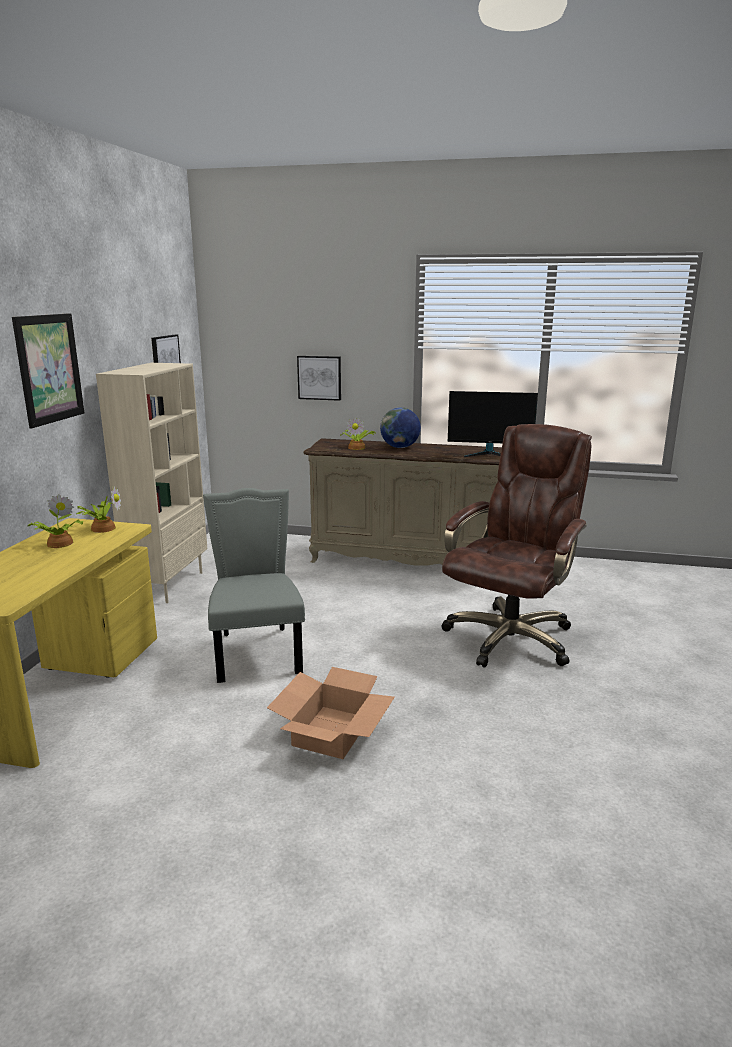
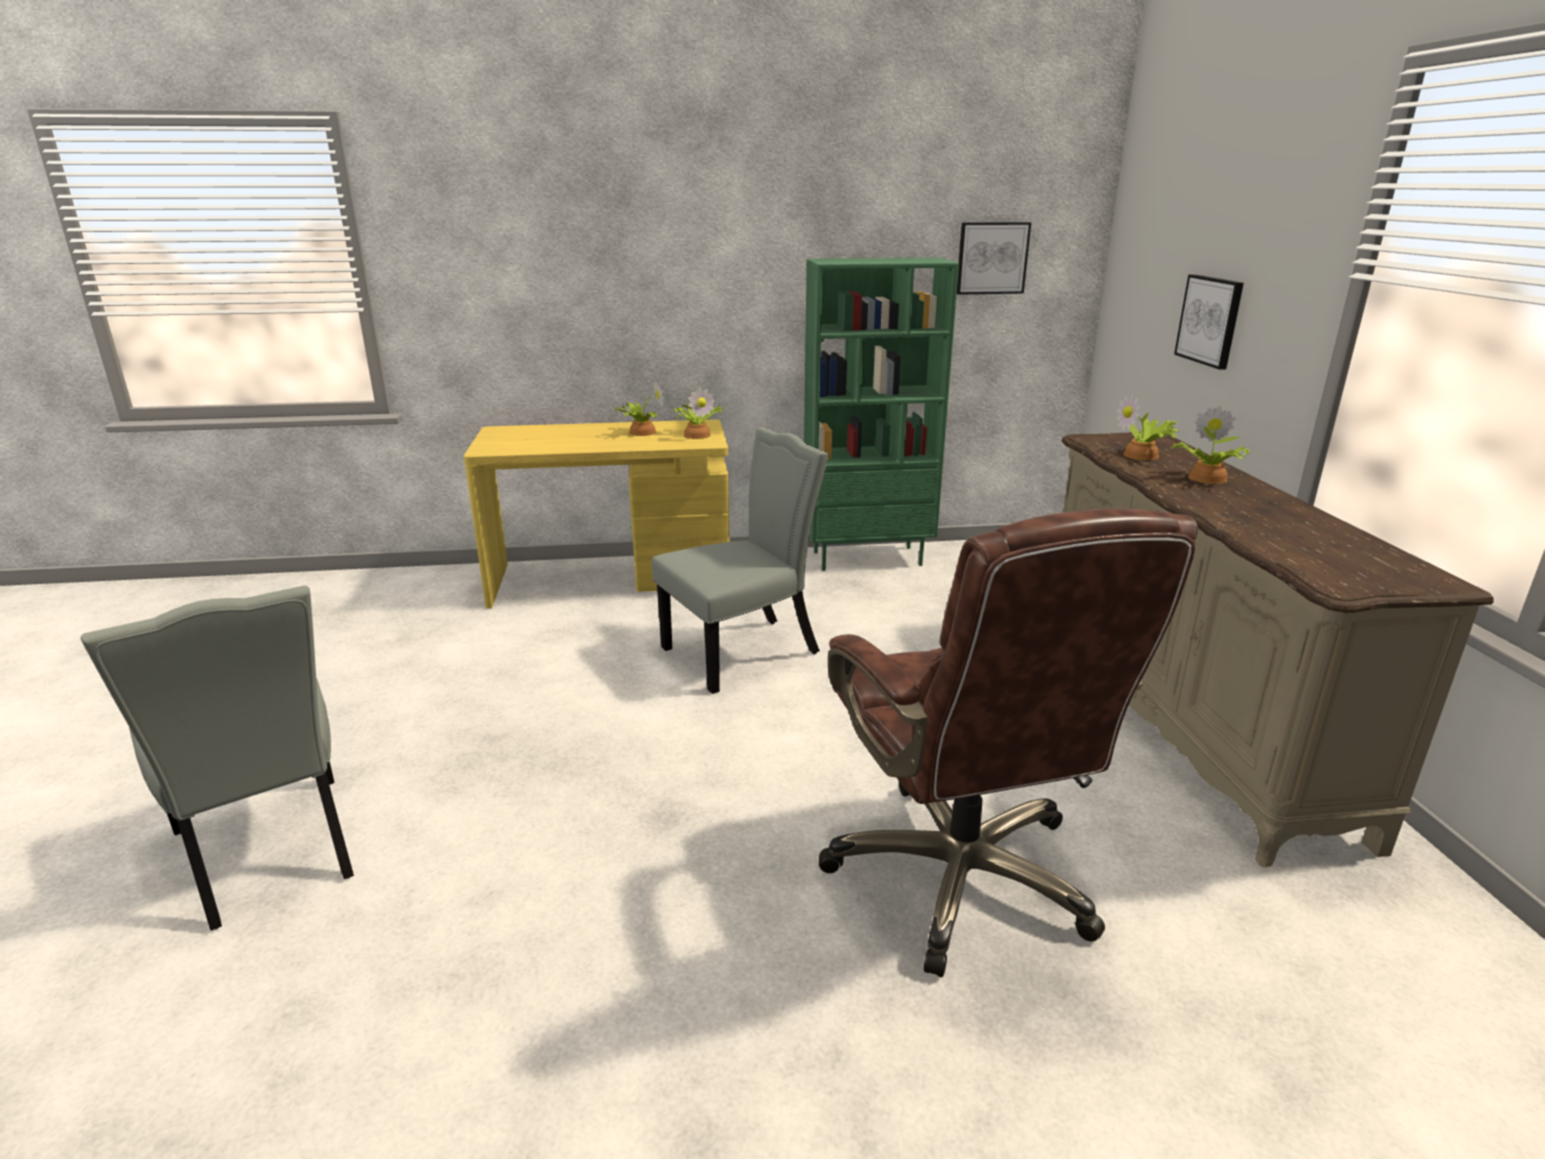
camera: 70 degrees right, 5 degrees up
picture [12,313,84,428] -> none
beige bookcase [96,363,207,603] -> green bookcase [804,257,959,571]
cardboard box [267,667,395,759] -> none
globe [380,407,421,448] -> potted plant [1171,406,1249,484]
brown office chair [441,424,592,668] -> brown office chair turned 60 degrees clockwise [819,508,1198,977]
monitor [448,391,538,457] -> none
none -> grey chair [81,586,354,931]

